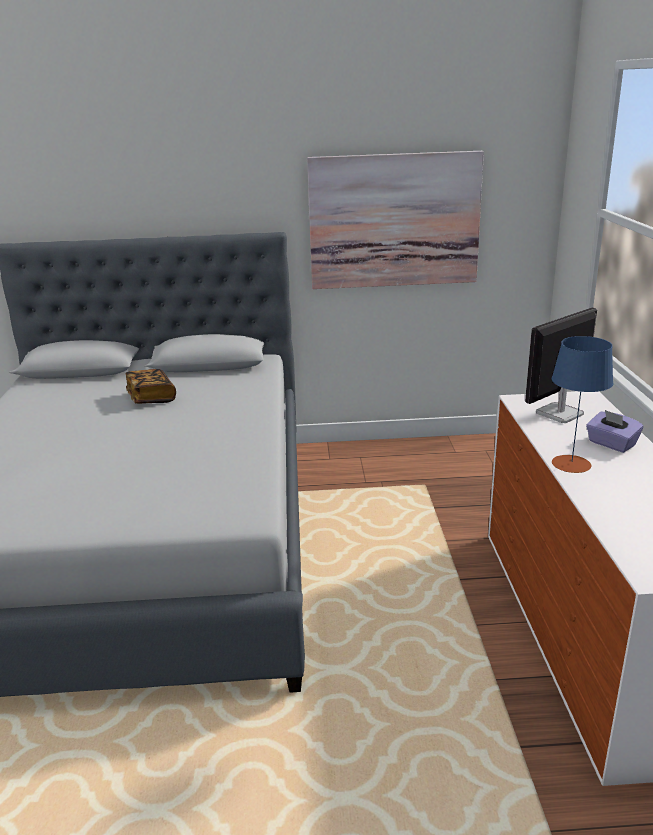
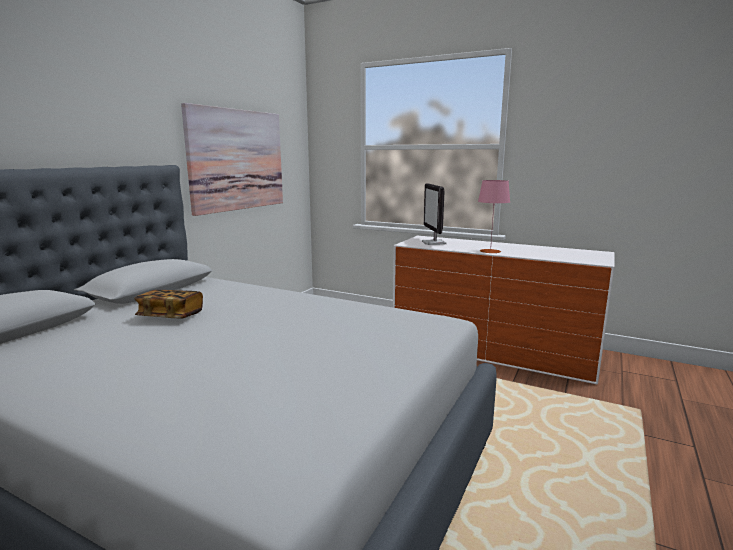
camera: 60 degrees left, 10 degrees down
blue table lamp [552,336,613,473] -> pink table lamp [478,180,510,253]
purple tissue box [586,410,643,453] -> none

